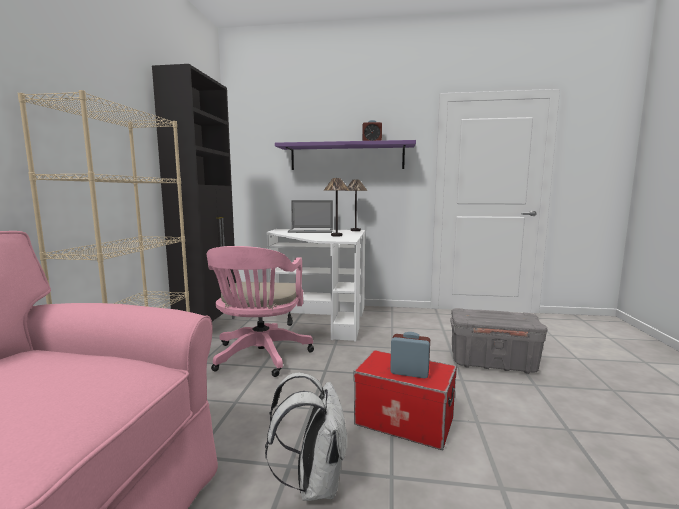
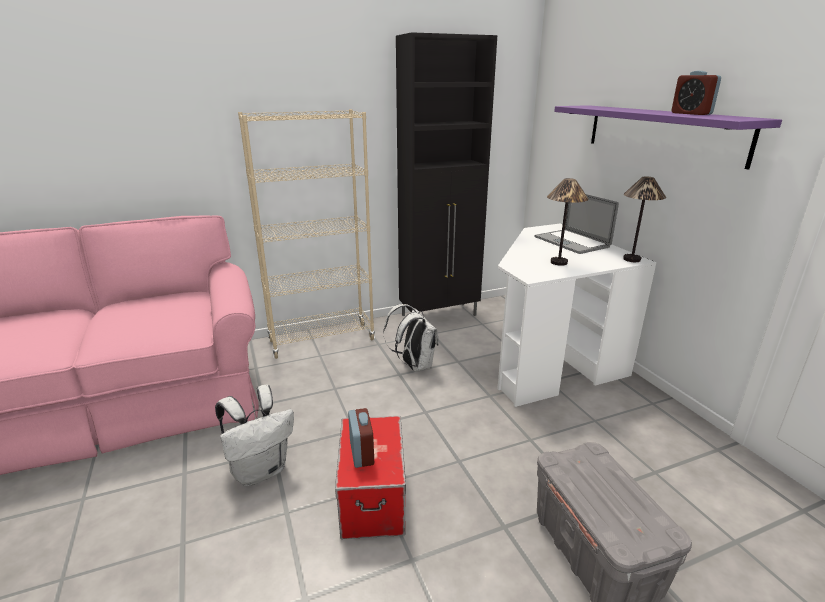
camera: 60 degrees right, 15 degrees up
pink office chair [207,246,314,377] -> white backpack [383,304,439,372]

